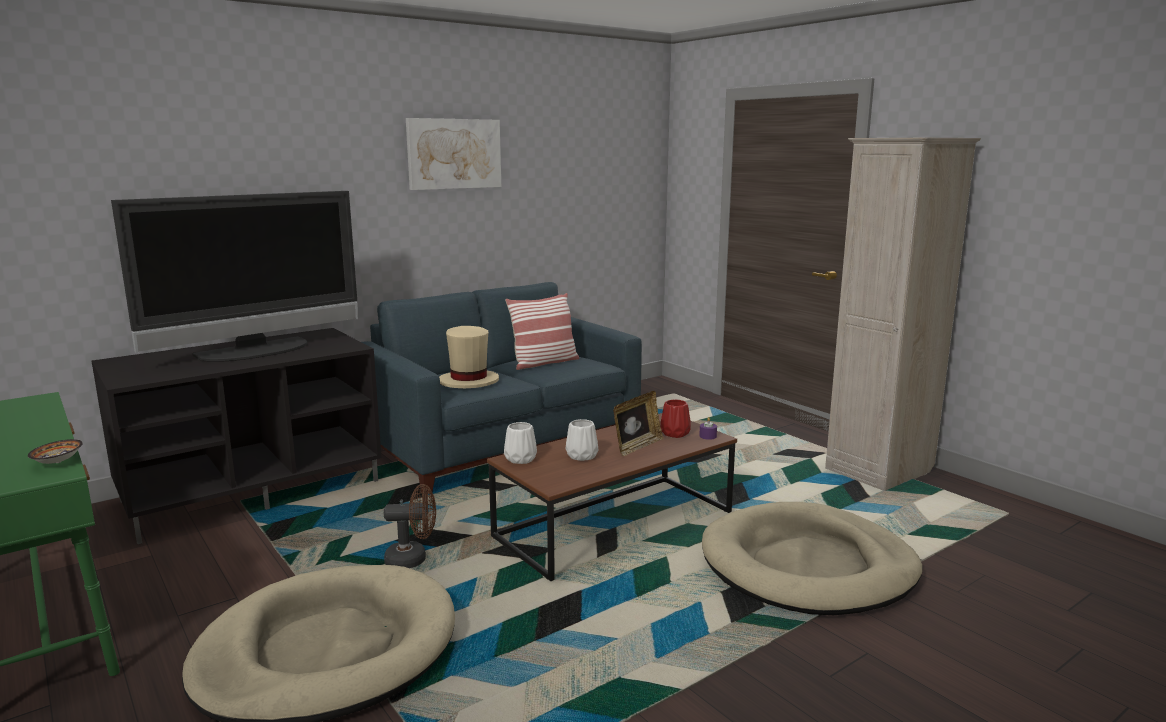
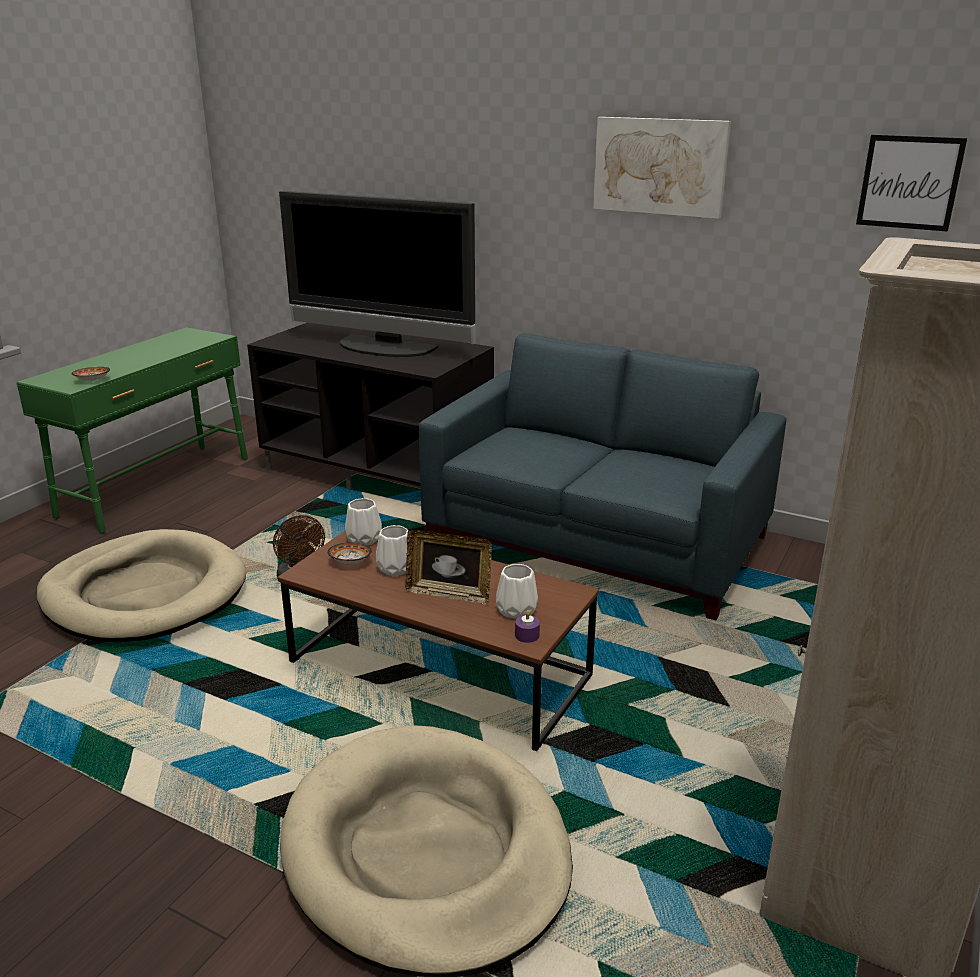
camera: 65 degrees right, 10 degrees up
beige hat [439,326,499,388] -> none
pillow [505,293,579,370] -> none
red vase [660,399,691,438] -> white vase [496,564,538,619]
none -> bowl [327,543,372,564]
none -> picture [856,135,967,232]

